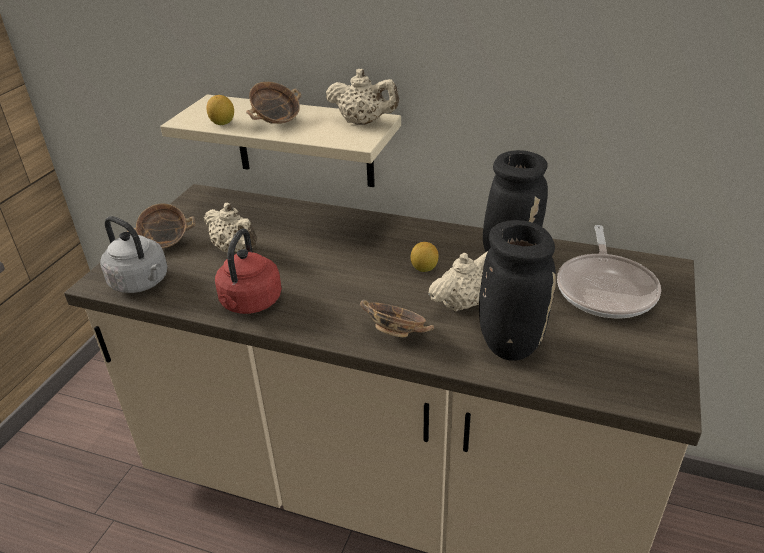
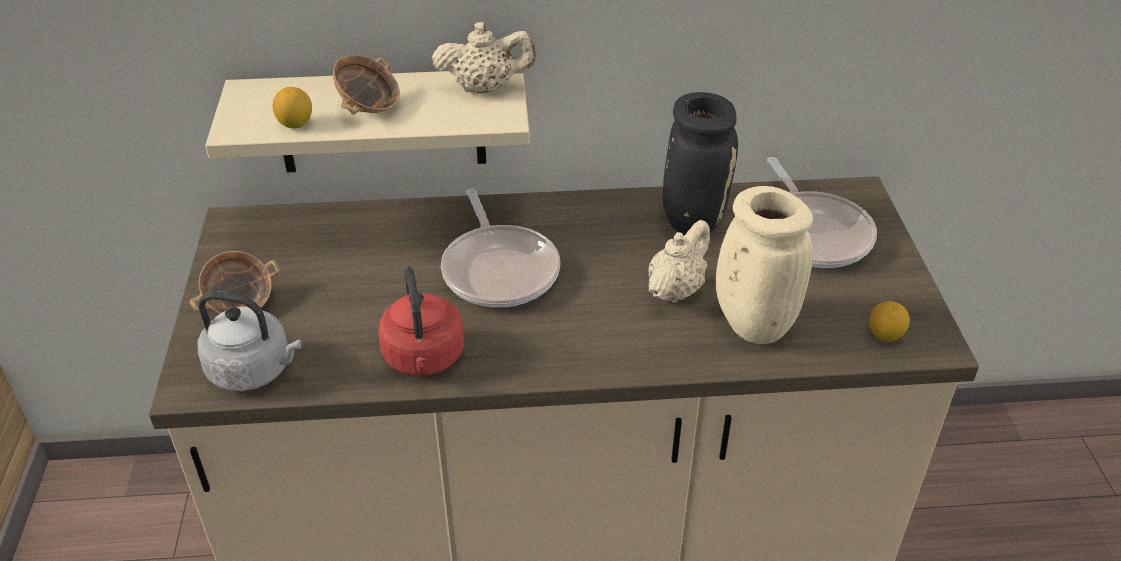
camera: 25 degrees left, 5 degrees up
beige teapot [204,203,257,253] -> none
bowl [360,300,434,337] -> none
lemon [411,242,439,272] -> lemon moved to [869,301,910,342]
black vase [479,220,556,361] -> beige vase [716,186,813,344]
none -> frying pan [441,189,560,307]

